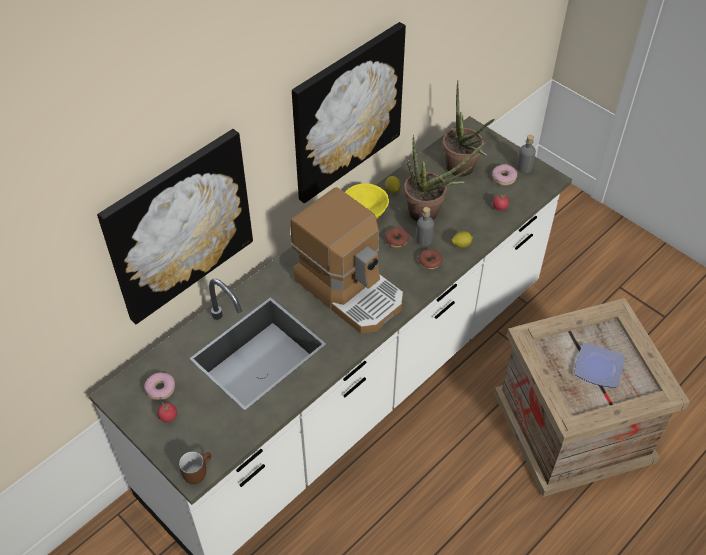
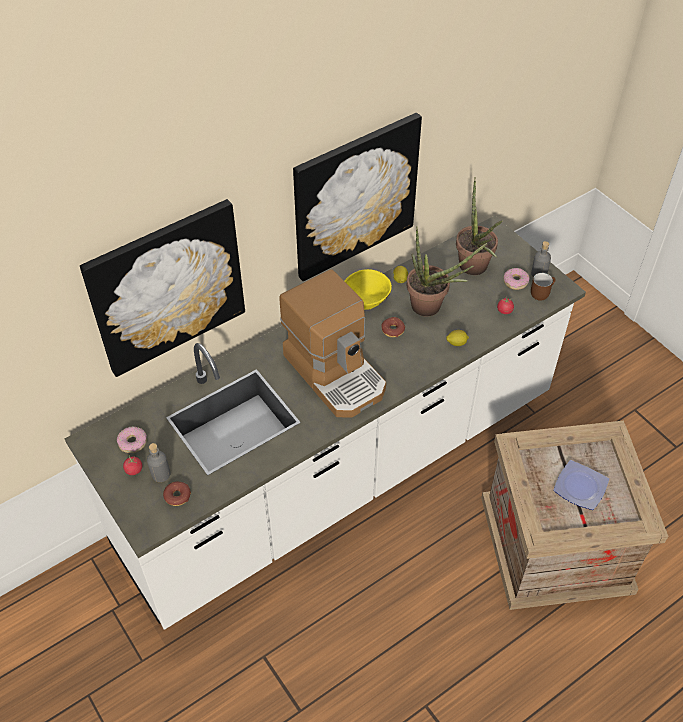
camera: 10 degrees right, 0 degrees up
brown mug [179,451,212,484] -> brown mug moved to [531,273,556,301]
grey bottle [416,207,434,246] -> grey bottle moved to [147,443,170,482]
donut [418,249,442,269] -> donut moved to [163,482,191,506]

